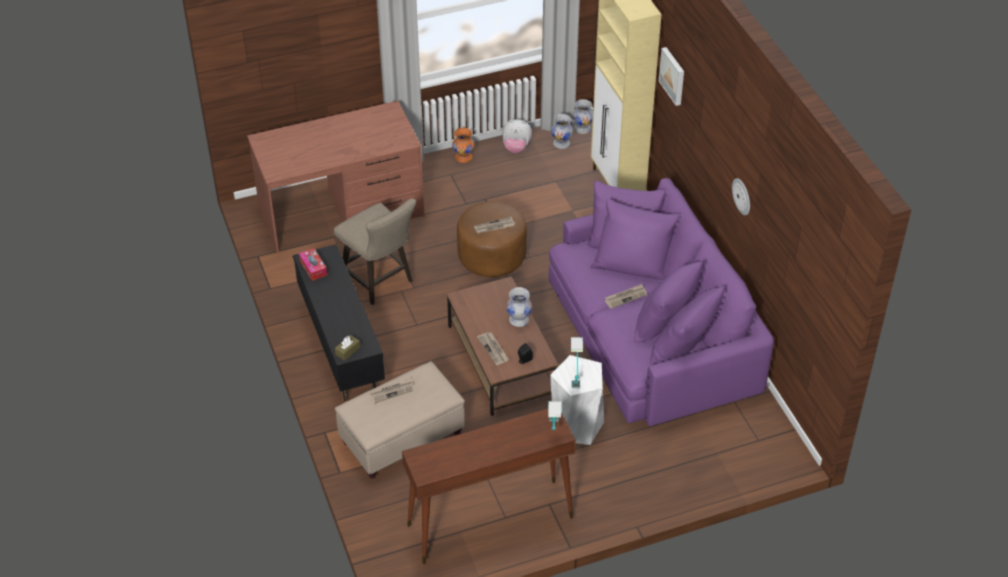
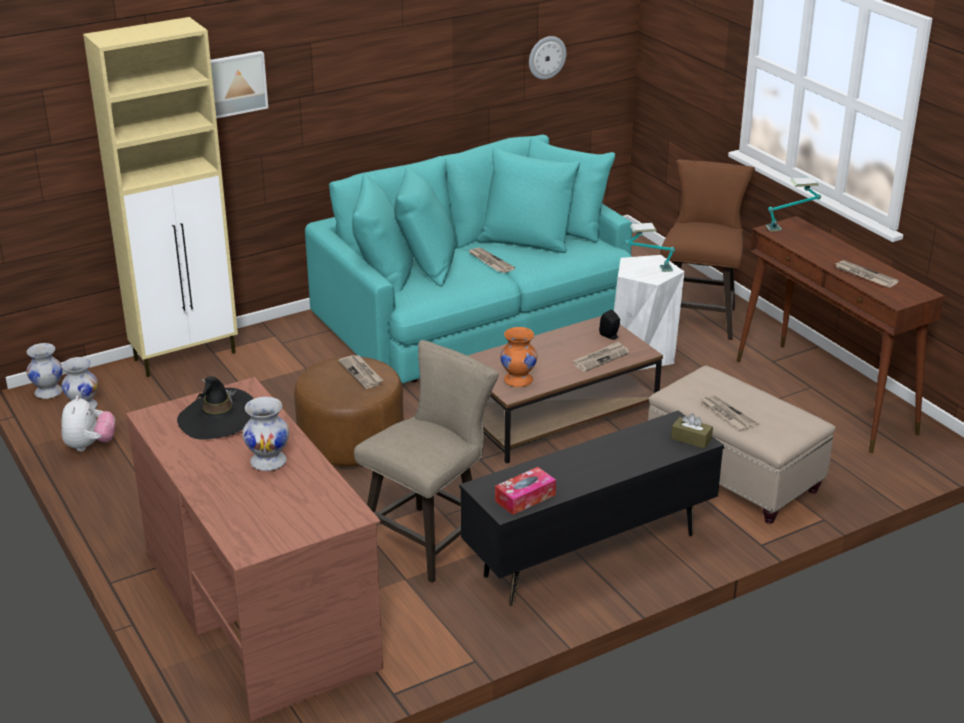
camera: 100 degrees left, 15 degrees down
orange vase [452,128,475,163] -> orange vase moved to [500,327,538,387]
white vase [506,287,532,327] -> white vase moved to [242,397,289,471]
purple sofa [549,178,774,426] -> turquoise sofa [305,135,632,383]
wall clock [732,178,750,215] -> wall clock moved to [529,36,566,79]
none -> black hat [177,376,254,440]
none -> brown stool [661,160,755,340]
none -> newspaper [834,260,899,287]

